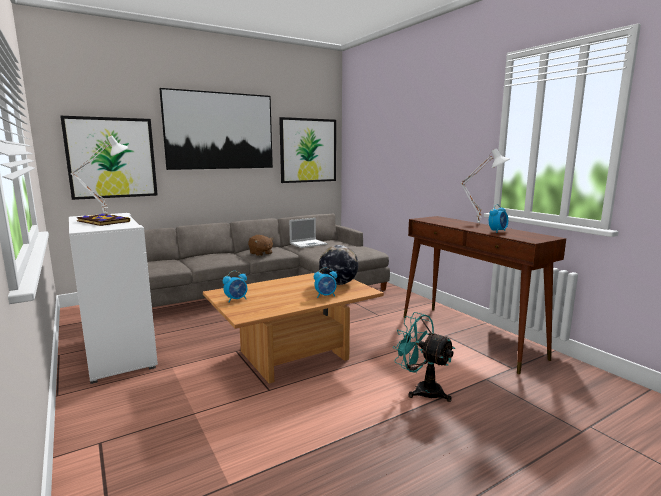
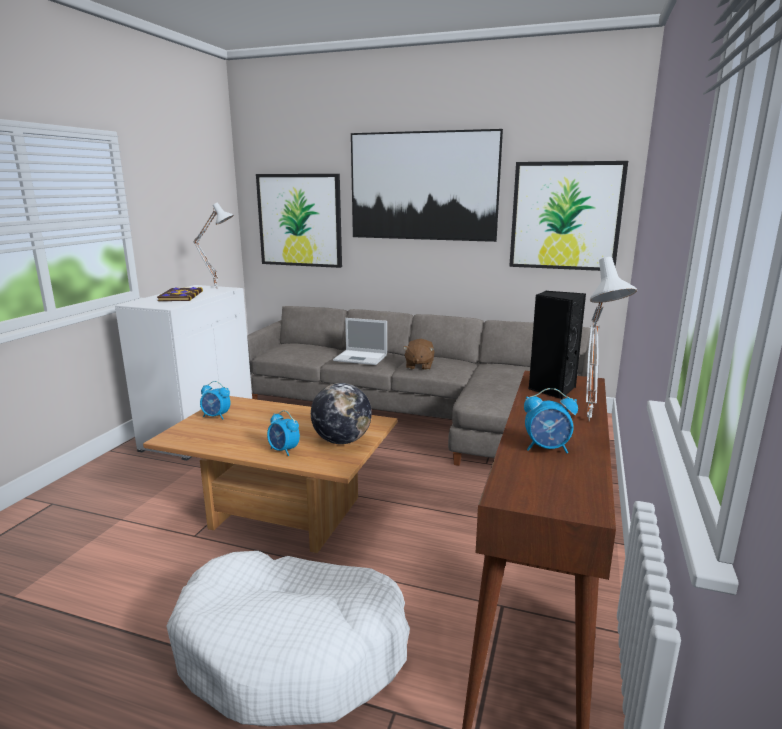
camera: 50 degrees right, 5 degrees up
laptop [289,218,327,248] -> laptop moved to [333,318,387,365]
turquoise fan [393,312,455,402] -> white dog bed [166,551,410,726]
none -> black speaker [529,291,586,399]

